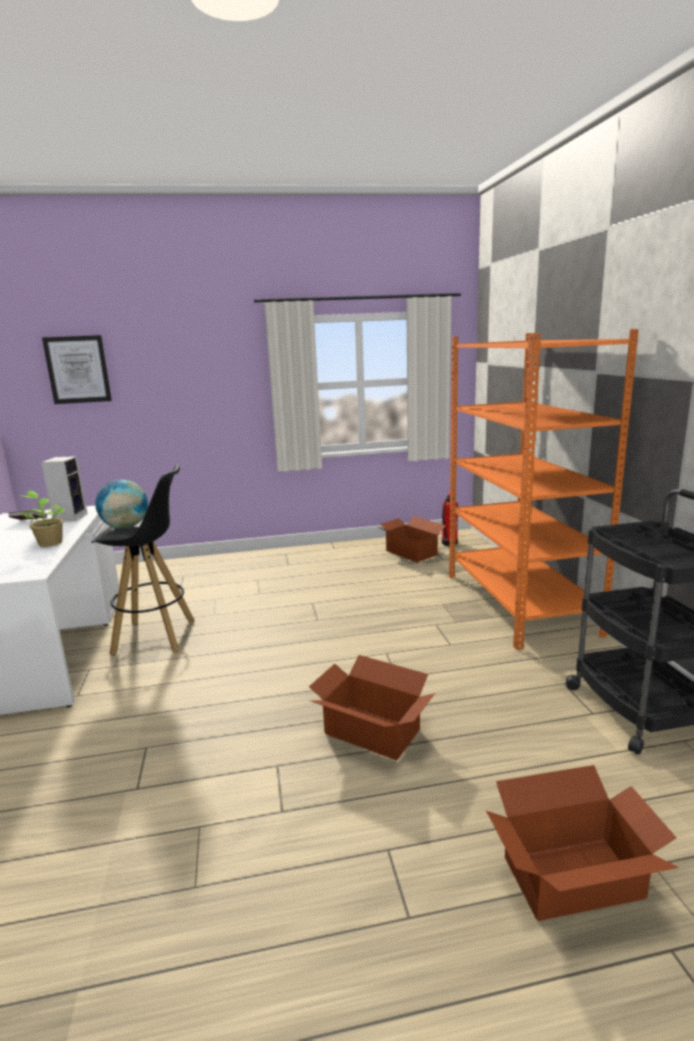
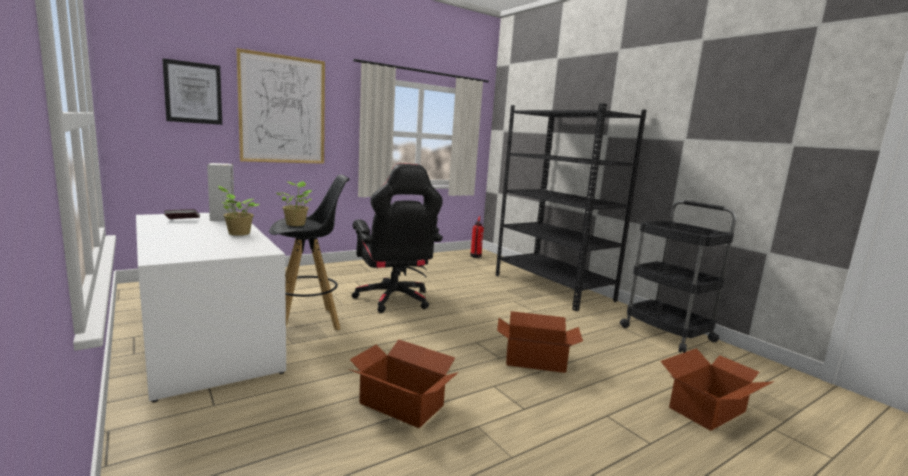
camera: 25 degrees left, 5 degrees down
globe [95,479,148,529] -> potted plant [276,181,312,226]
cardboard box [378,516,446,562] -> cardboard box moved to [348,339,459,428]
orange bookcase [449,329,639,650] -> black bookcase [496,104,646,311]
none -> picture [236,48,325,164]
none -> black office chair [352,163,443,313]

